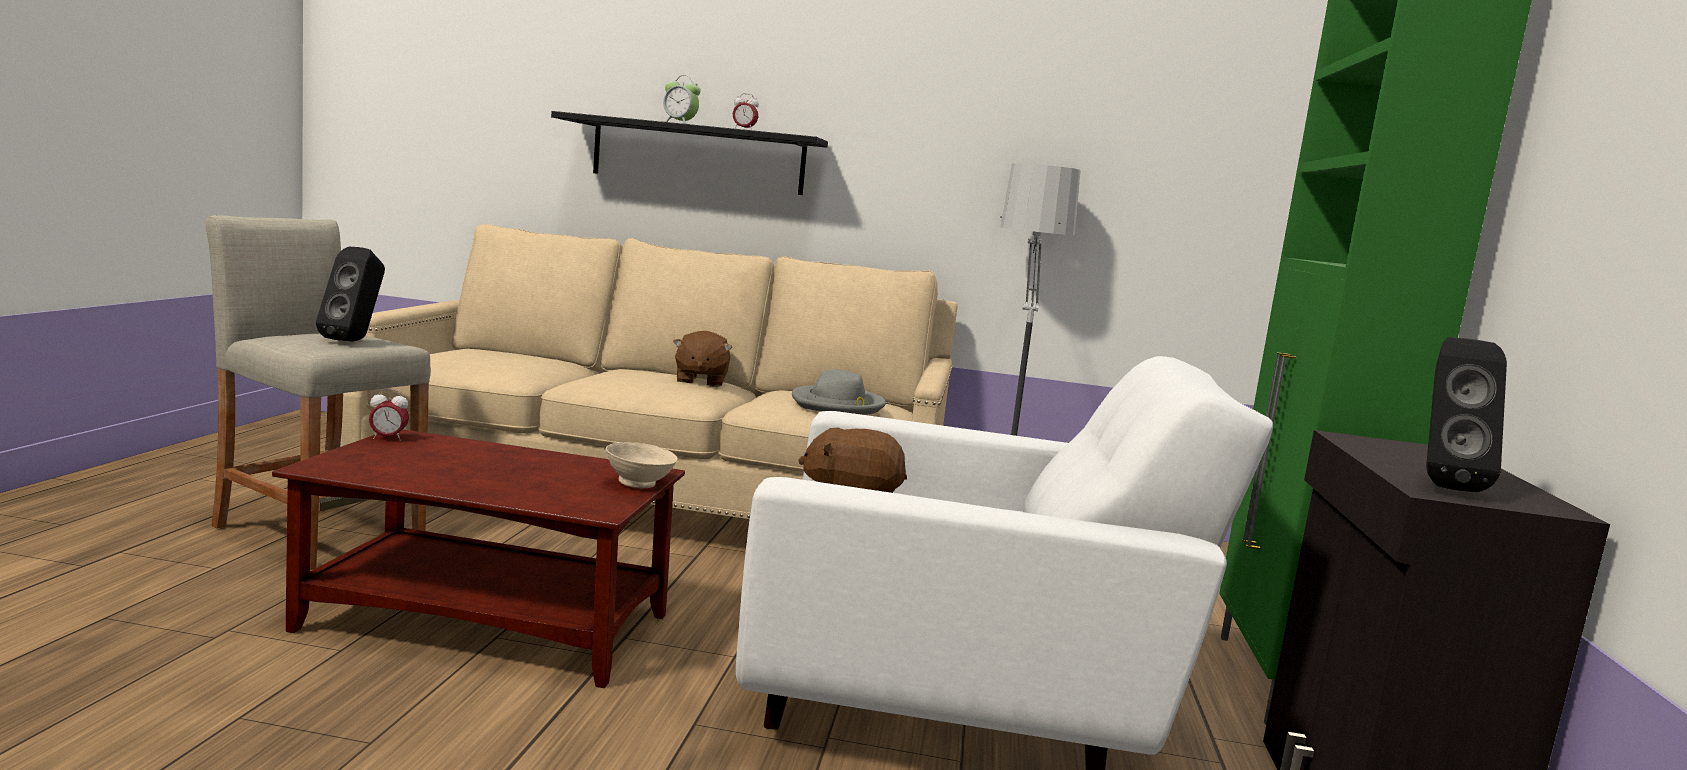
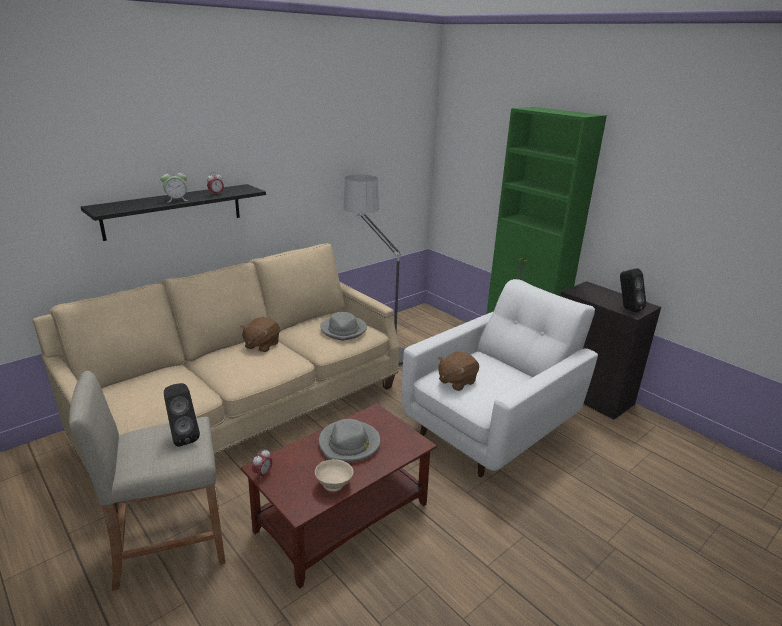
camera: 50 degrees left, 15 degrees up
beige bowl [605,442,678,488] -> beige bowl moved to [315,459,353,492]
brown plush toy [673,331,732,387] -> brown plush toy turned 75 degrees clockwise [241,317,280,352]
none -> grey hat [319,419,381,462]

